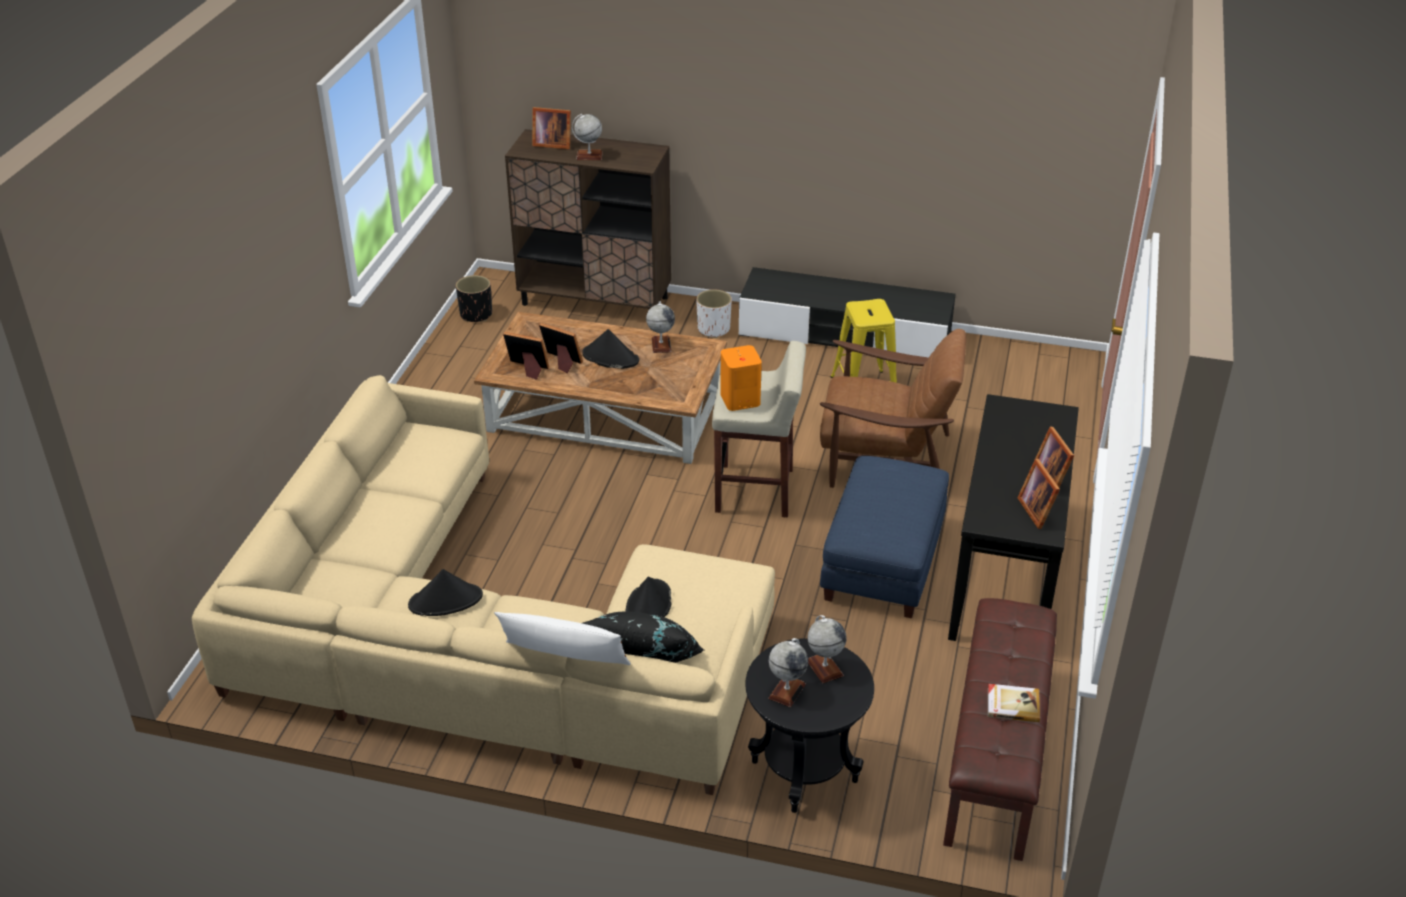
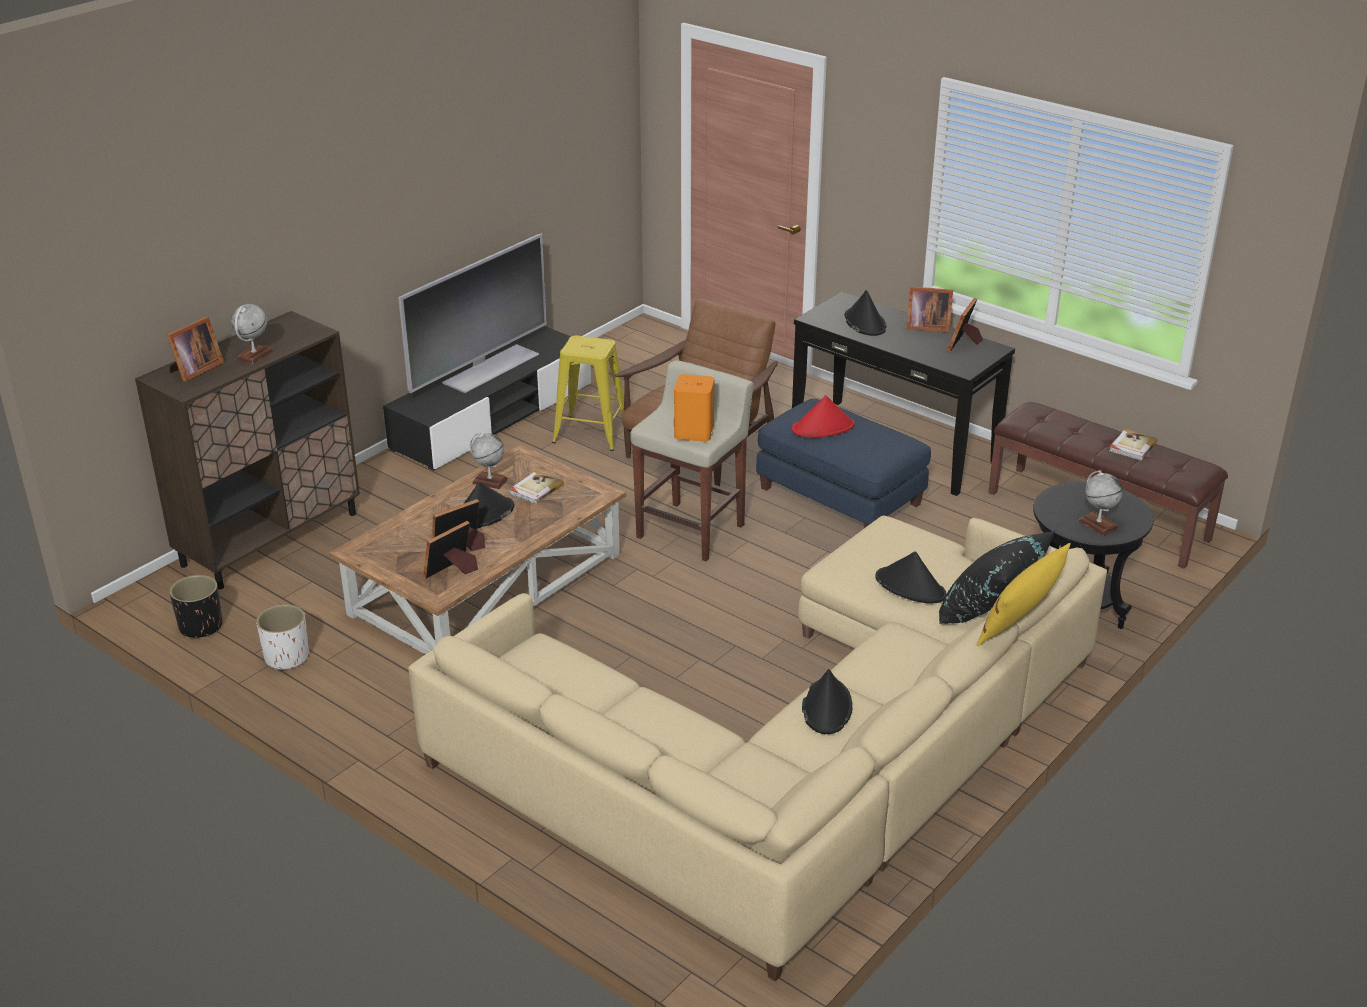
camera: 65 degrees left, 5 degrees down
white pillow [494,612,631,665] -> yellow pillow [976,543,1071,646]
white planter [696,289,732,338] -> white planter moved to [256,604,309,670]
globe [807,615,846,683] -> none
picture frame [1017,459,1060,529] -> picture frame turned 105 degrees clockwise [947,298,983,352]
none -> television [398,234,547,394]
none -> book [509,470,564,504]
none -> red hat [792,395,855,437]
none -> black hat [845,290,886,336]

